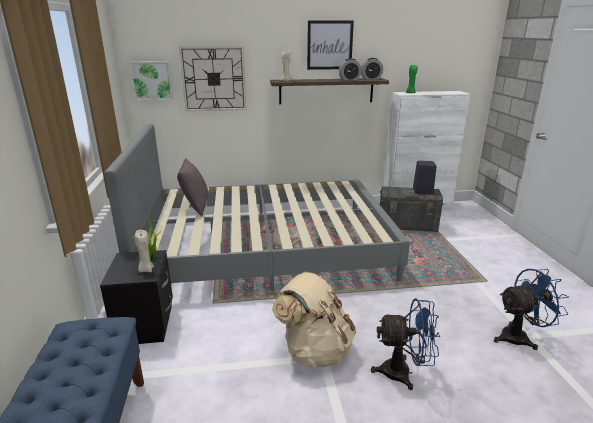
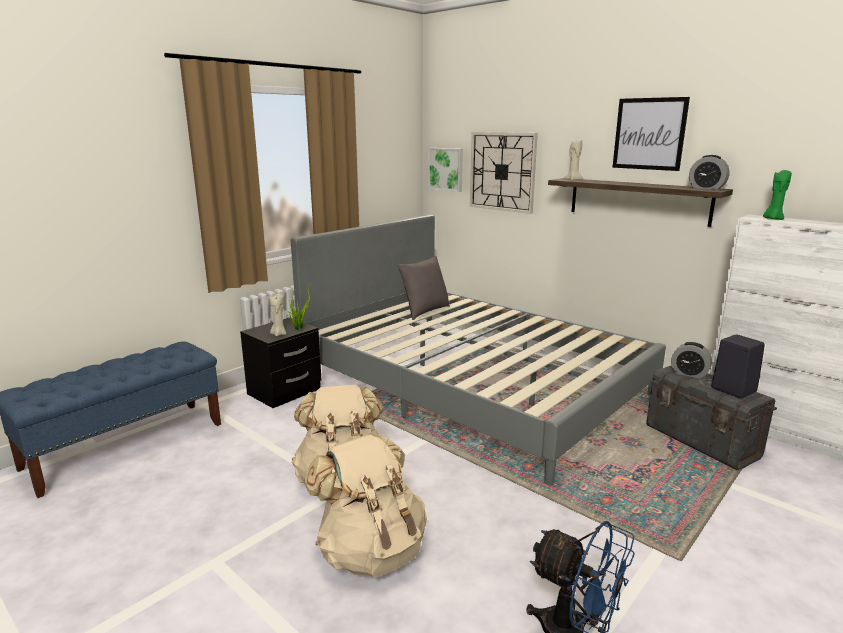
camera: 50 degrees right, 5 degrees down
alarm clock [339,58,362,80] -> alarm clock moved to [671,342,712,379]
blue fan [371,298,440,390] -> beige backpack [304,434,427,577]

